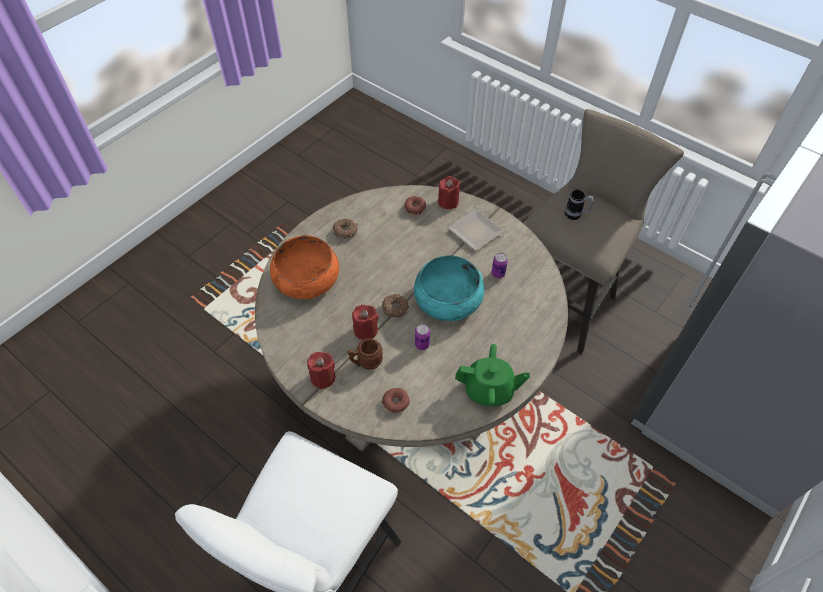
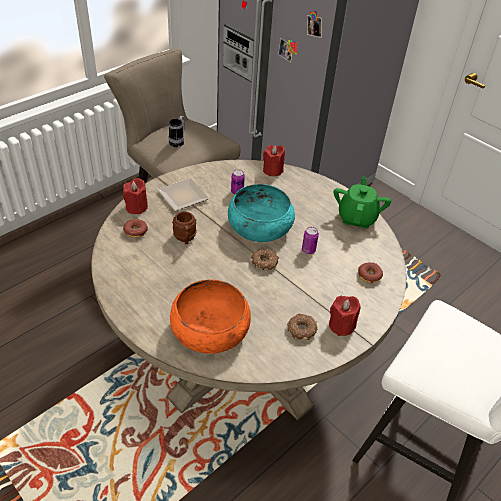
camera: 85 degrees left, 10 degrees down
donut [333,219,358,239] -> donut moved to [287,314,317,340]
brown mug [347,338,383,370] -> brown mug moved to [172,211,197,244]
red candle [352,305,378,340] -> red candle moved to [263,145,285,176]

